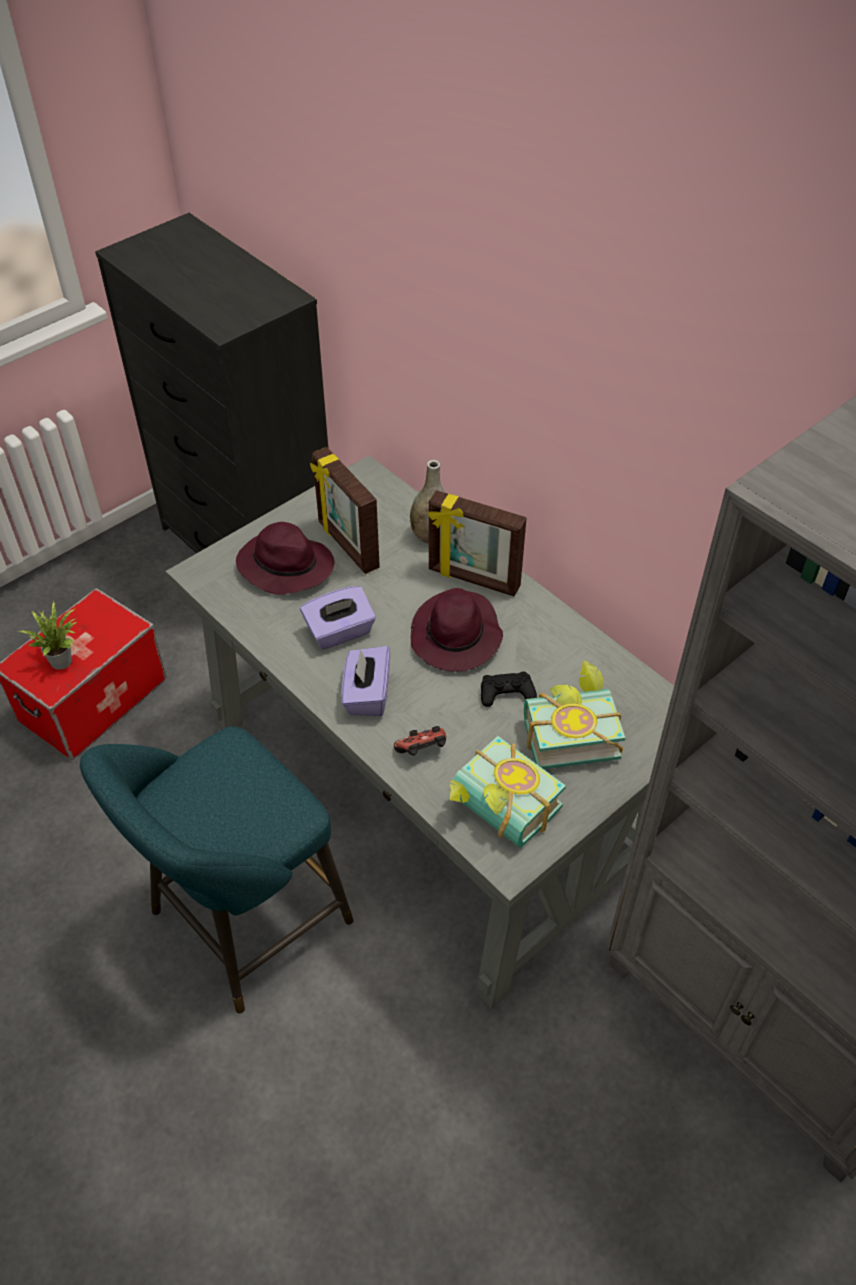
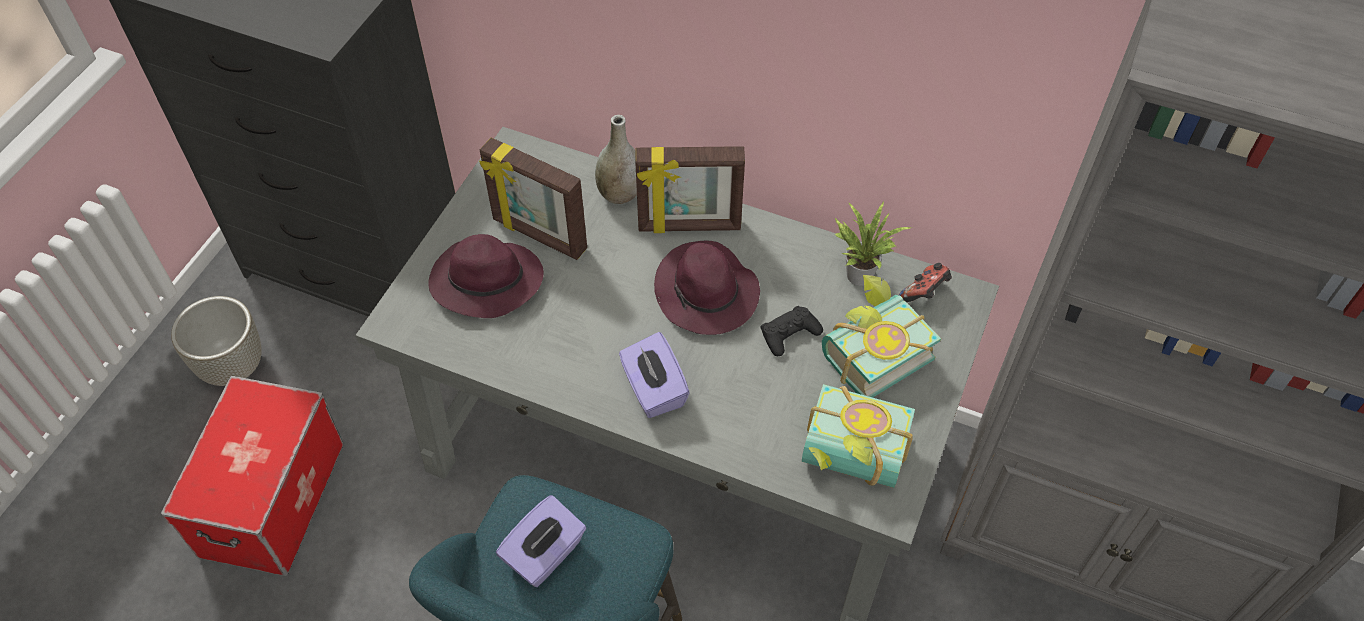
camera: 25 degrees left, 5 degrees up
potted plant [18,601,77,669] -> potted plant moved to [835,202,912,286]
purple tissue box [300,586,376,650] -> purple tissue box moved to [496,495,586,587]
game controller [394,726,446,756] -> game controller moved to [899,263,952,302]
none -> grey planter [171,296,262,386]

